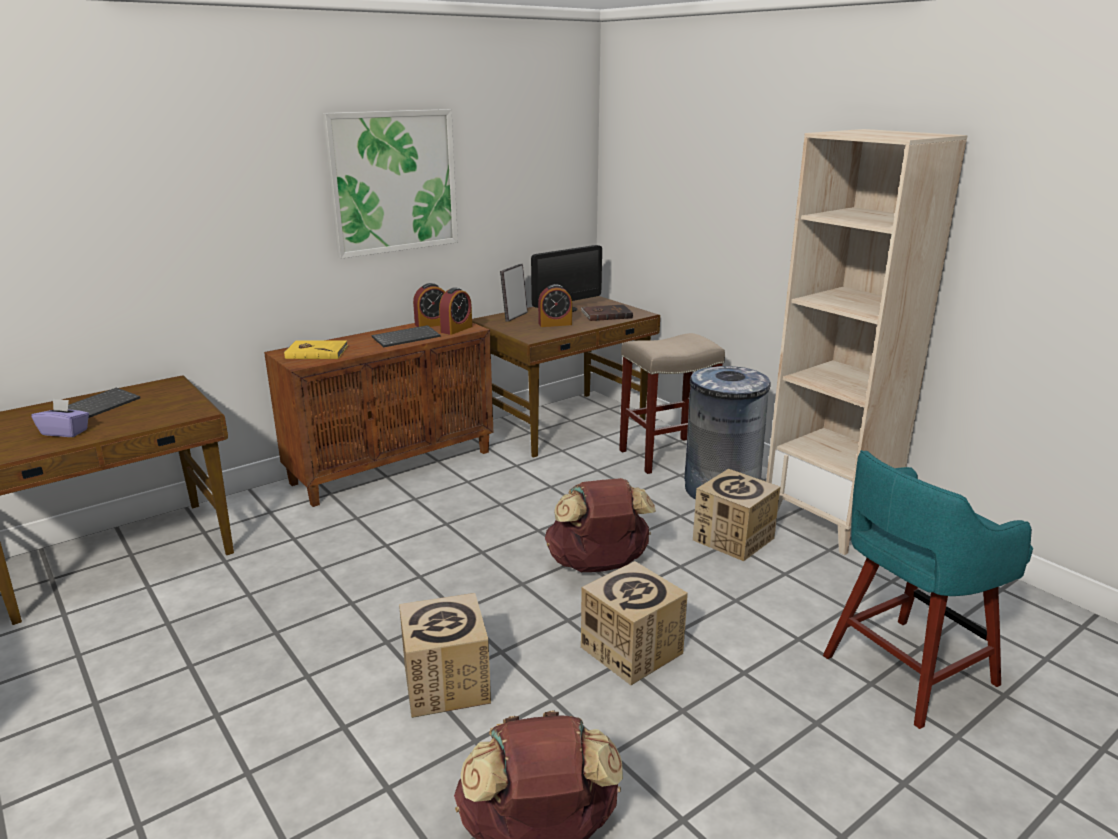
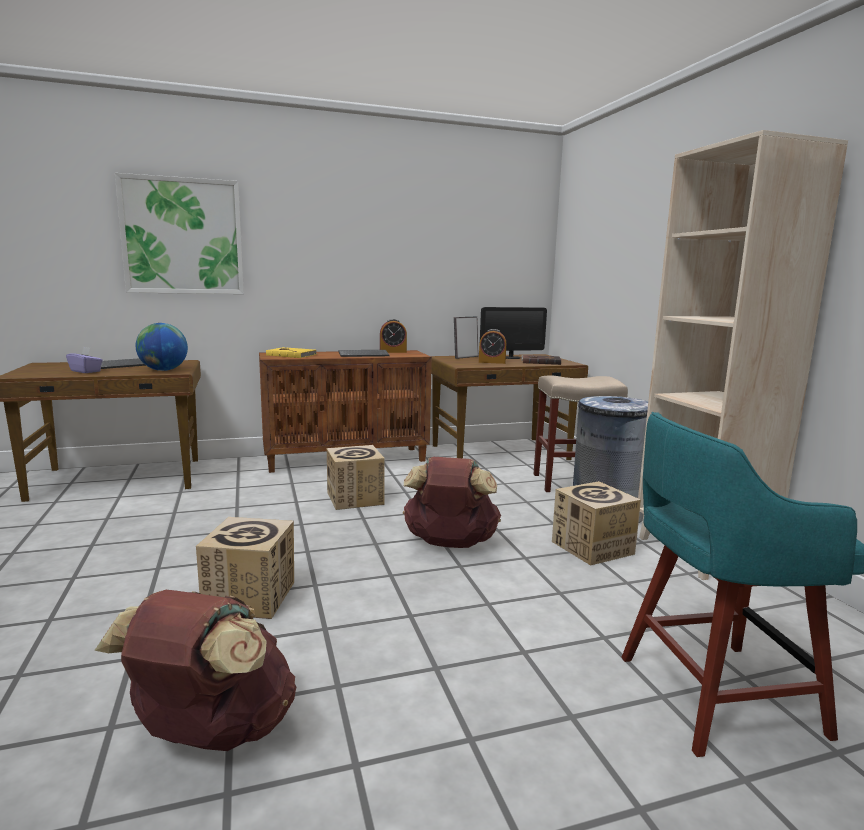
camera: 20 degrees right, 10 degrees down
picture [322,109,458,259] -> picture moved to [115,173,244,294]
alarm clock [439,287,472,335] -> none
cardboard box [581,561,688,685] -> cardboard box moved to [327,445,385,510]
none -> globe [136,323,188,371]

